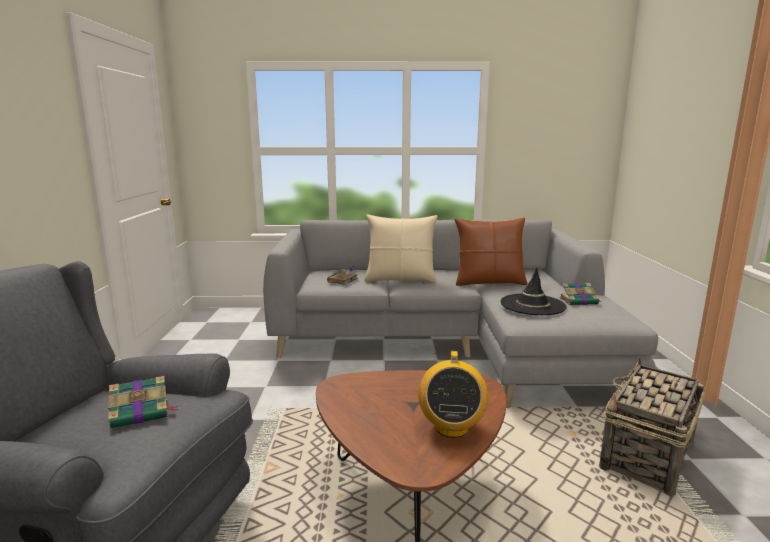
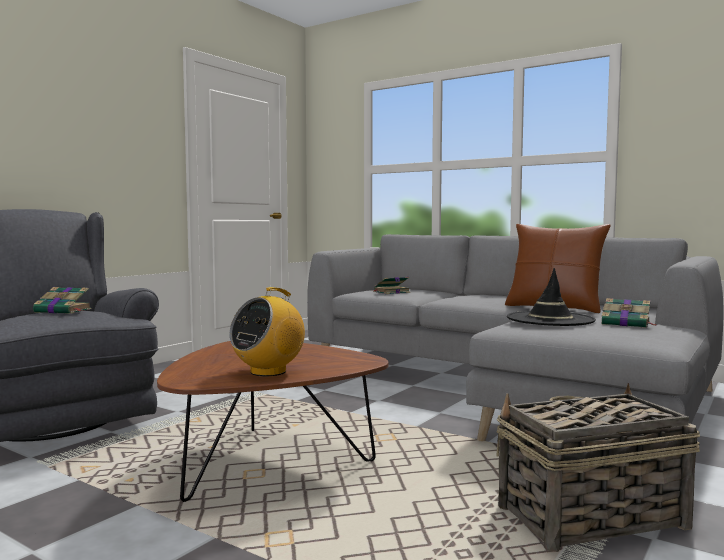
camera: 35 degrees right, 10 degrees down
beige pillow [364,214,437,283] -> none

